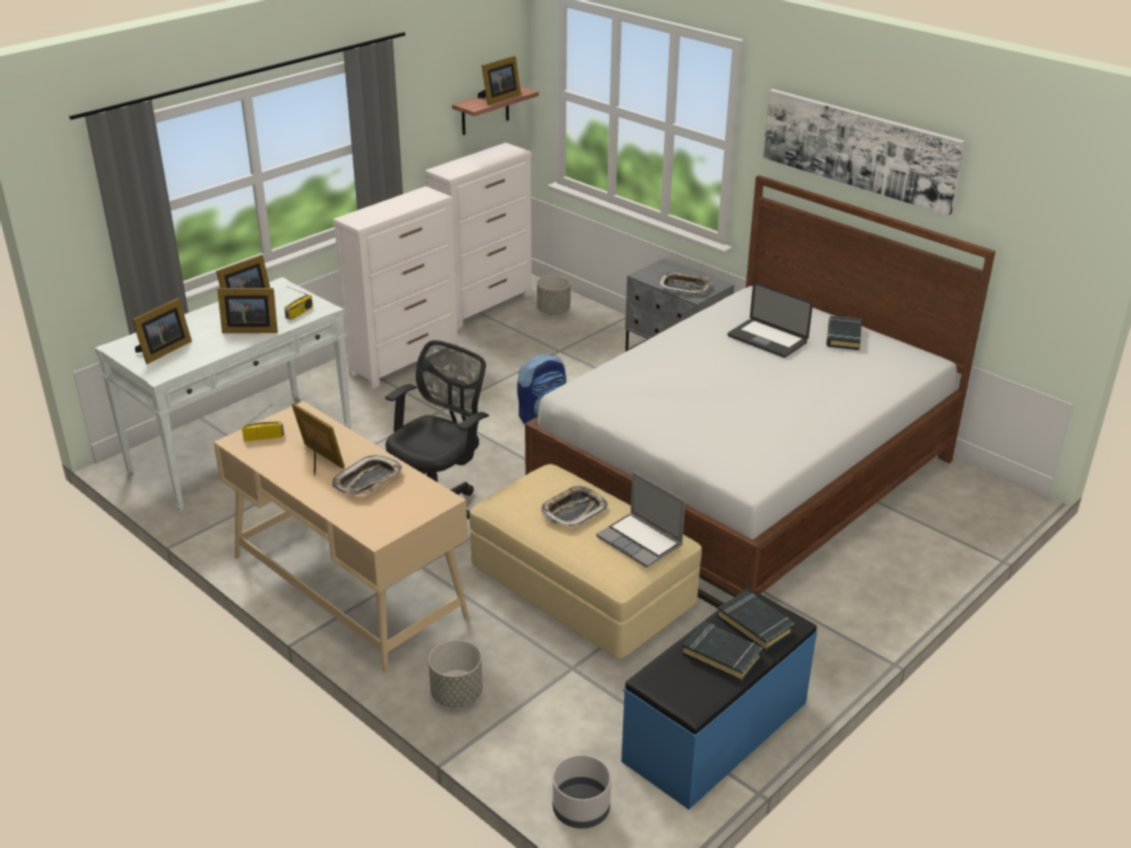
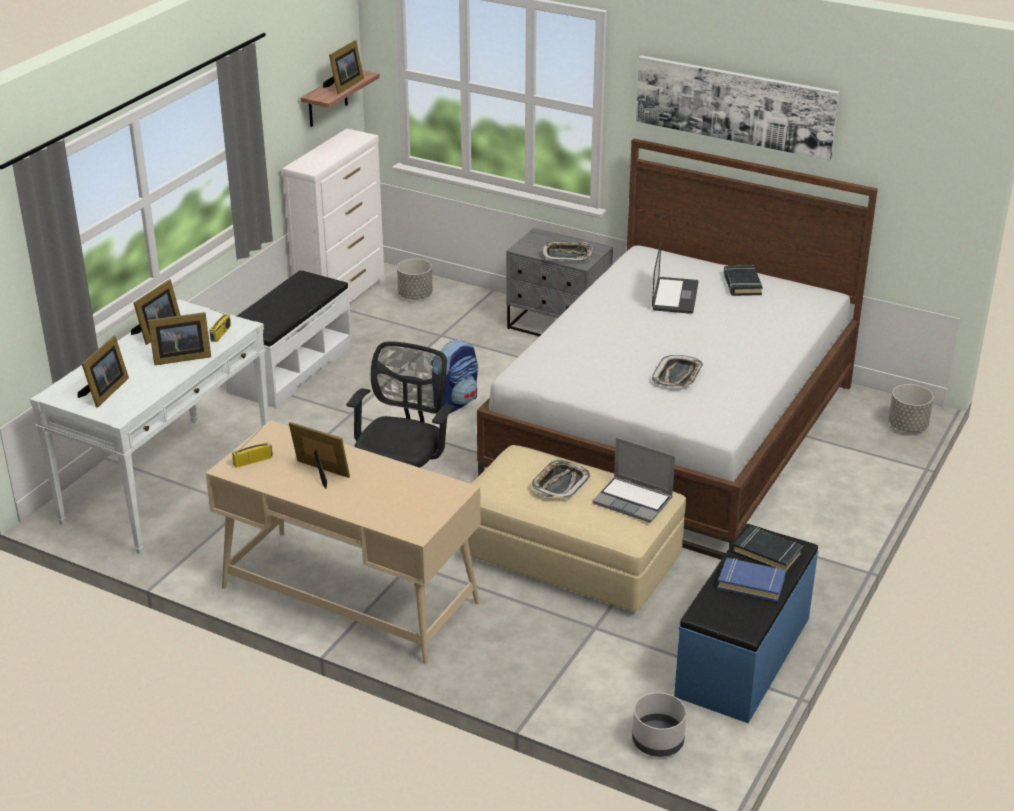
camera: 15 degrees left, 0 degrees up
tray [332,455,402,495] -> tray moved to [652,355,703,387]
white dresser [333,186,458,389] -> white bench [225,270,352,408]
grey planter [428,640,483,707] -> grey planter moved to [888,384,934,432]
black book [682,621,763,682] -> blue book [717,558,786,602]
laptop [728,282,813,358] -> laptop turned 105 degrees counterclockwise [652,242,698,314]

